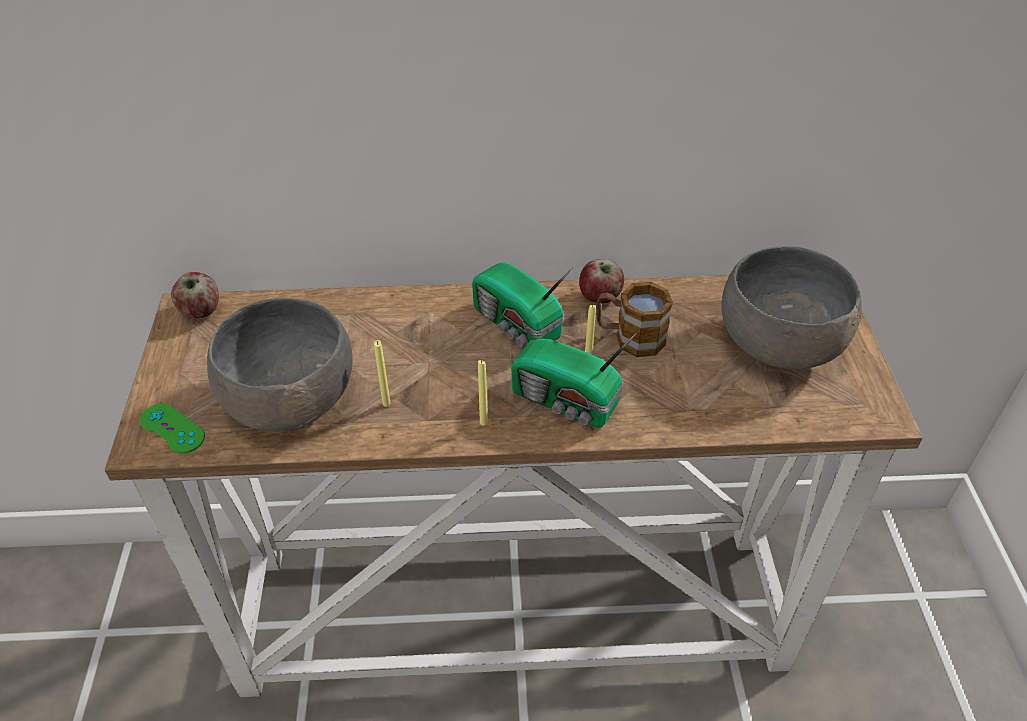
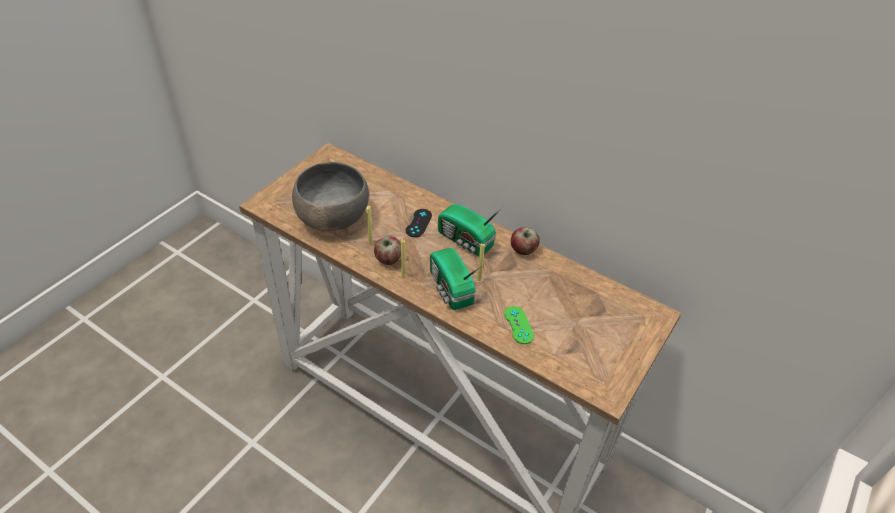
camera: 35 degrees right, 0 degrees up
green game controller [140,404,205,453] -> green game controller moved to [504,306,534,344]
apple [171,272,219,318] -> apple moved to [374,236,401,265]
radio [472,263,573,346] -> radio turned 45 degrees counterclockwise [438,204,504,256]
mug [597,282,673,357] -> none
grey bowl [721,246,862,369] -> none
none -> black game controller [406,209,432,237]

